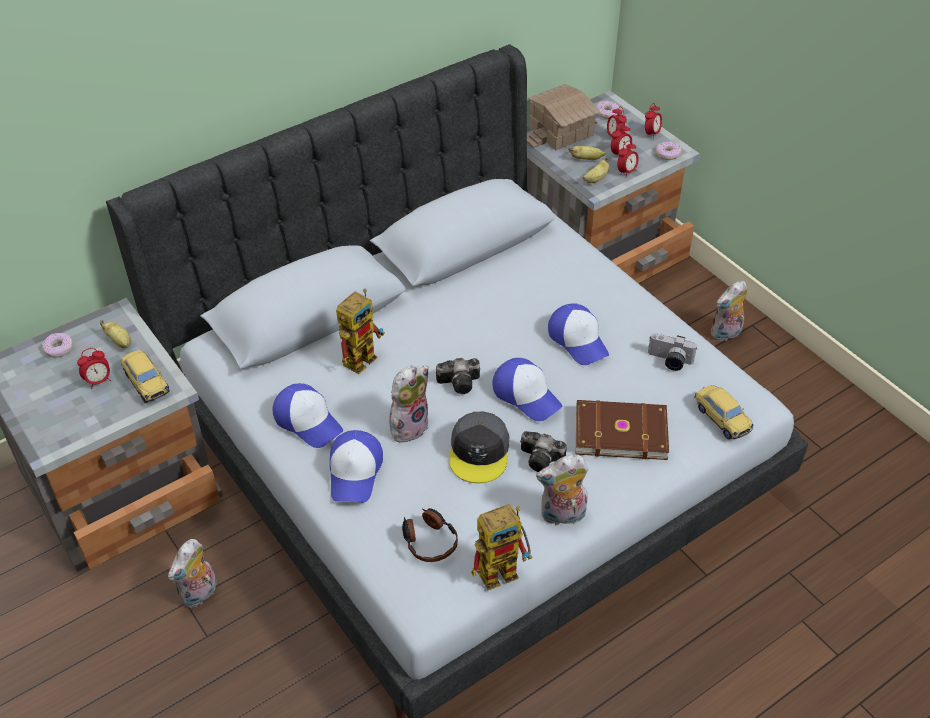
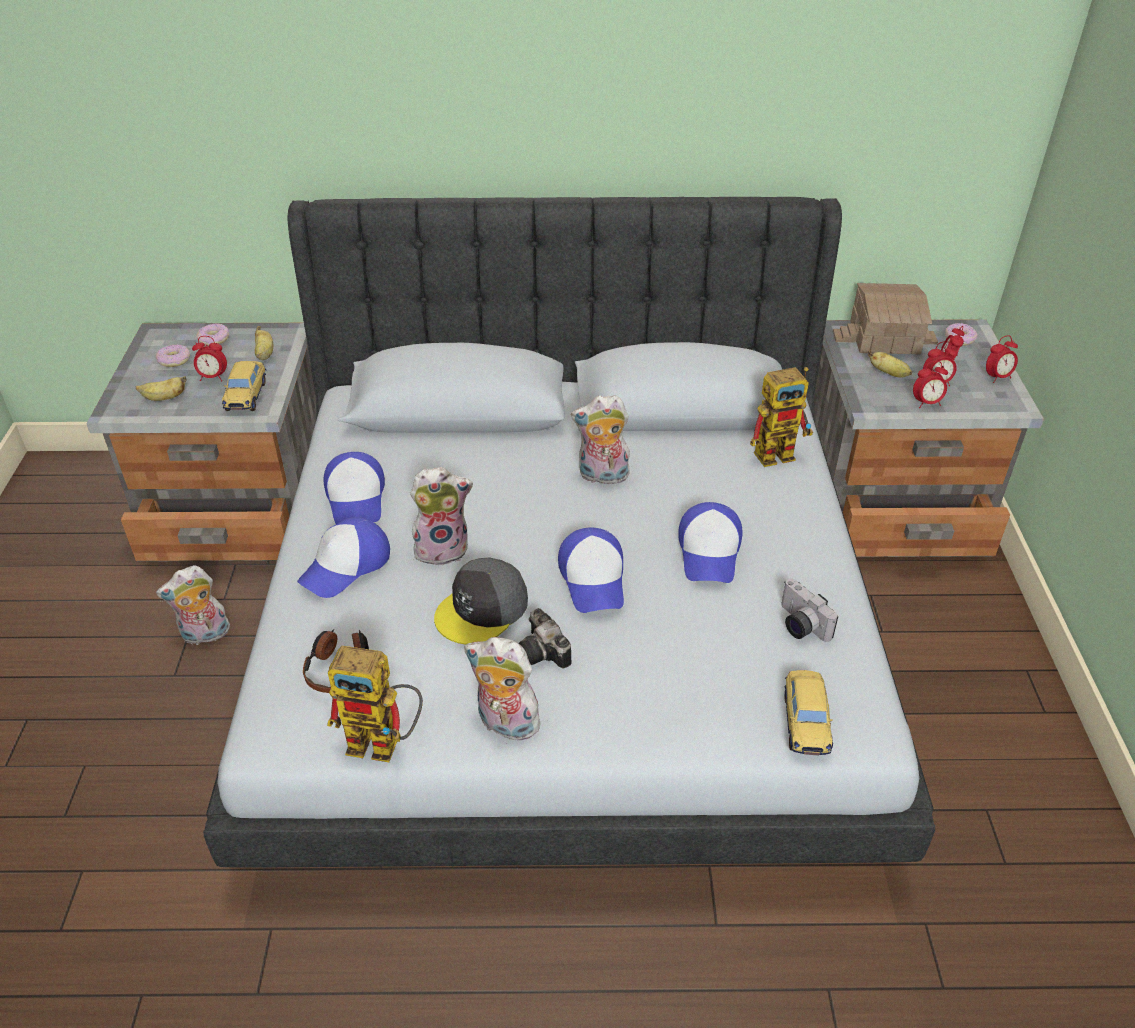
camera: 35 degrees right, 5 degrees down
toy robot [336,289,385,374] -> toy robot moved to [750,367,813,467]
camera [436,358,480,394] -> none
brown book [576,400,669,460] -> none
banana [583,157,610,183] -> banana moved to [136,376,187,401]
donut [656,141,681,160] -> donut moved to [156,345,190,367]
plush toy [711,280,747,341] -> plush toy moved to [571,395,630,484]

